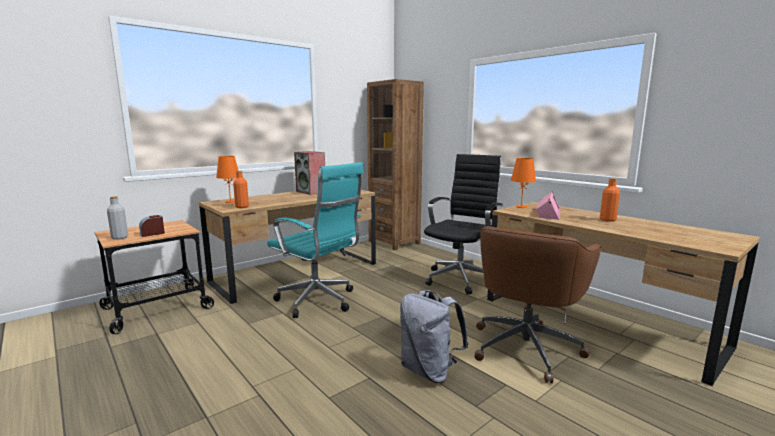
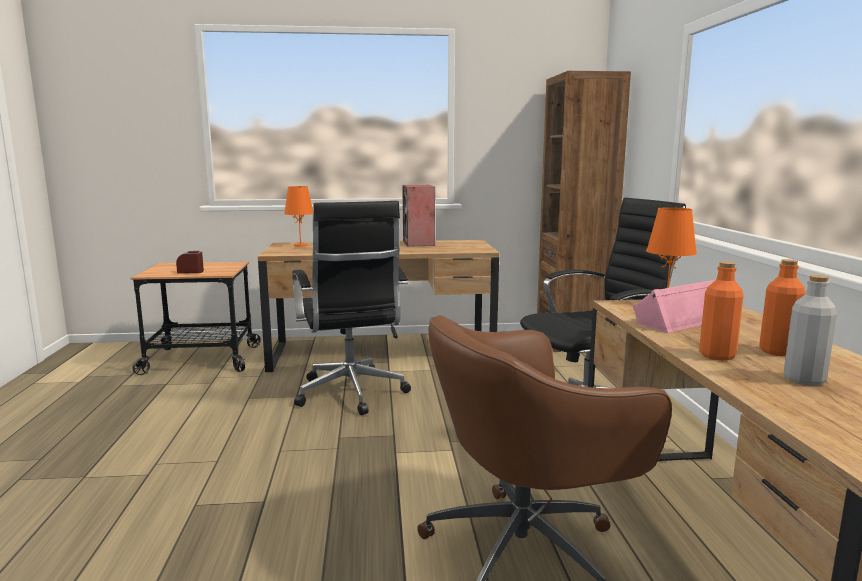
camera: 35 degrees right, 0 degrees up
grey bottle [107,196,128,240] -> grey bottle moved to [784,275,837,386]
orange bottle [233,171,249,208] -> orange bottle moved to [699,261,744,361]
turquoise office chair [267,162,364,318] -> black office chair [292,201,411,415]
grey backpack [400,290,469,383] -> none

